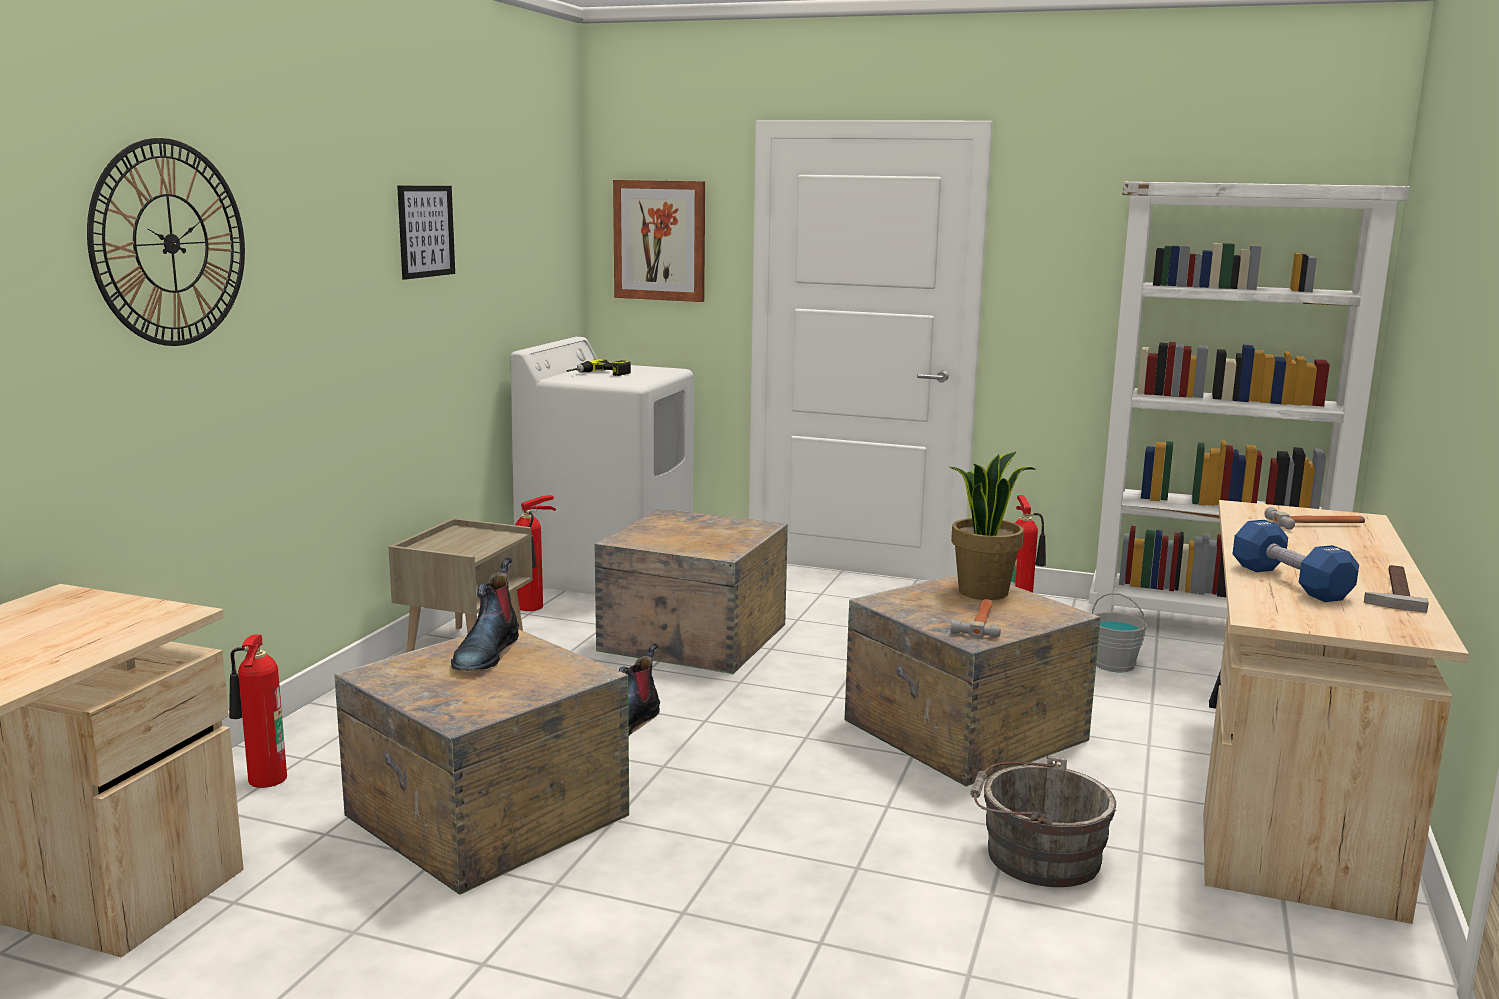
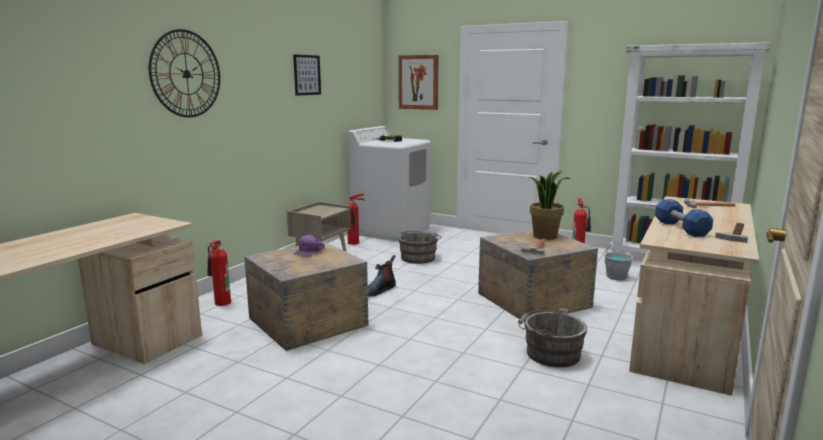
camera: 10 degrees right, 0 degrees up
boot [451,557,519,671] -> purple cap [293,234,325,257]
crate [595,508,788,674] -> grey bucket [398,231,442,264]

